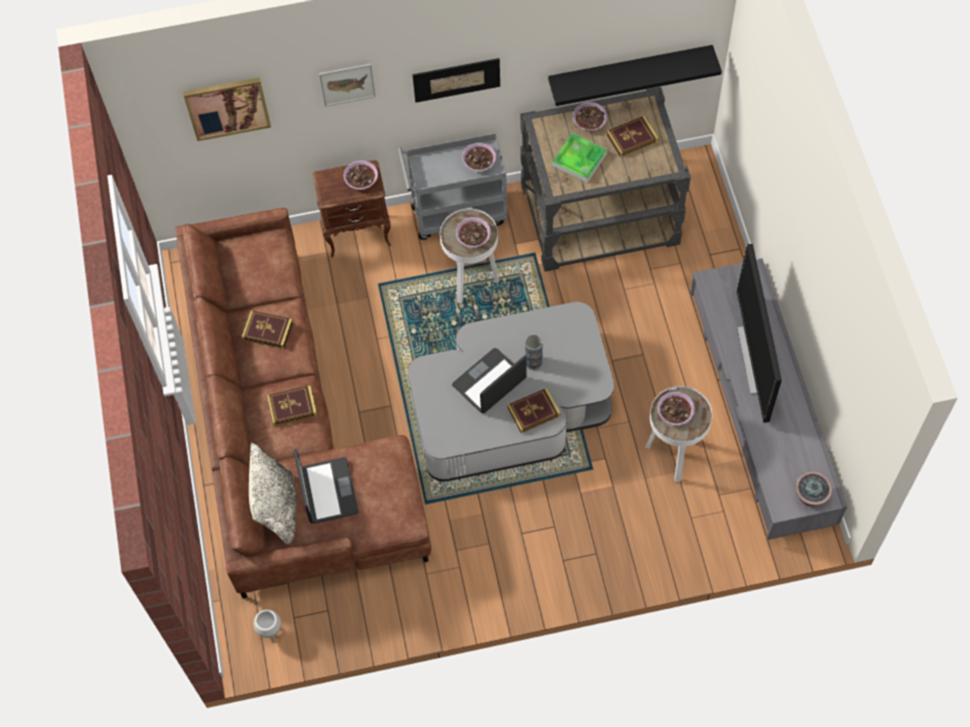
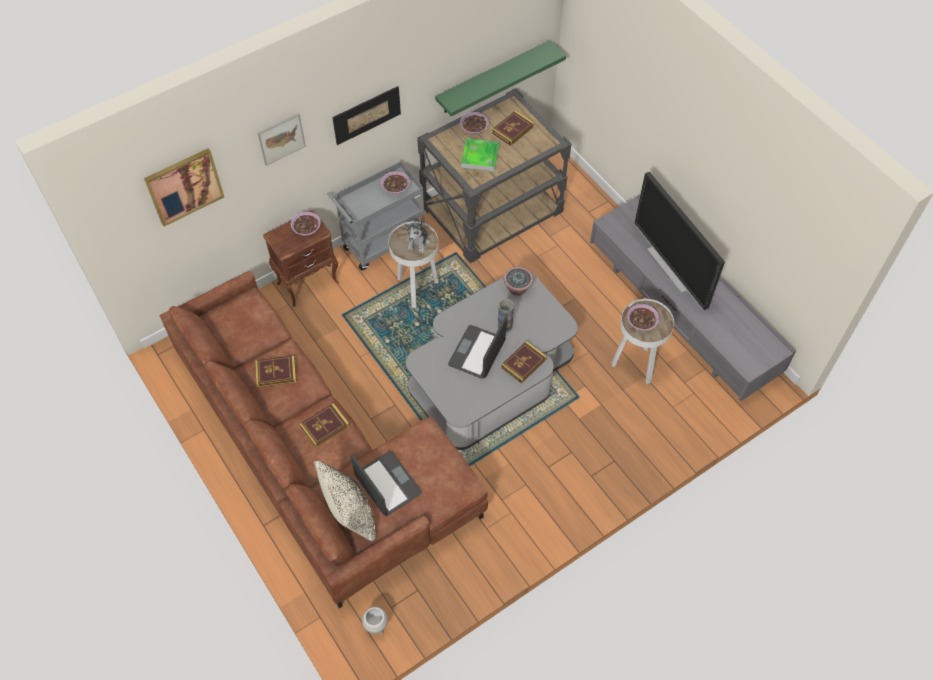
camera: 25 degrees left, 5 degrees down
bowl [456,217,491,247] -> plush toy [404,219,430,254]
black shelf [548,45,722,106] -> green shelf [435,40,566,116]
potted plant [795,471,832,506] -> potted plant moved to [504,267,533,295]

